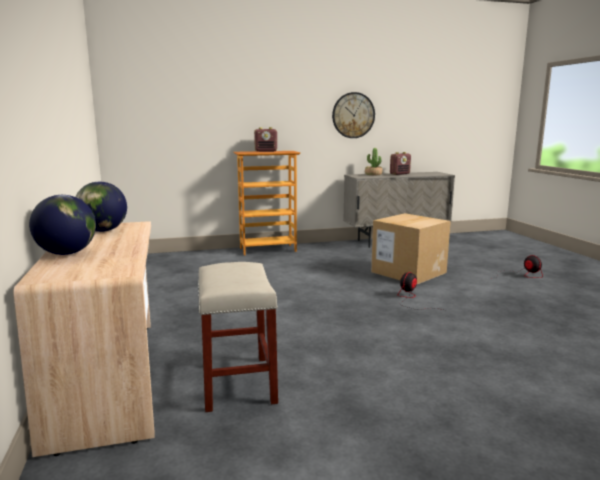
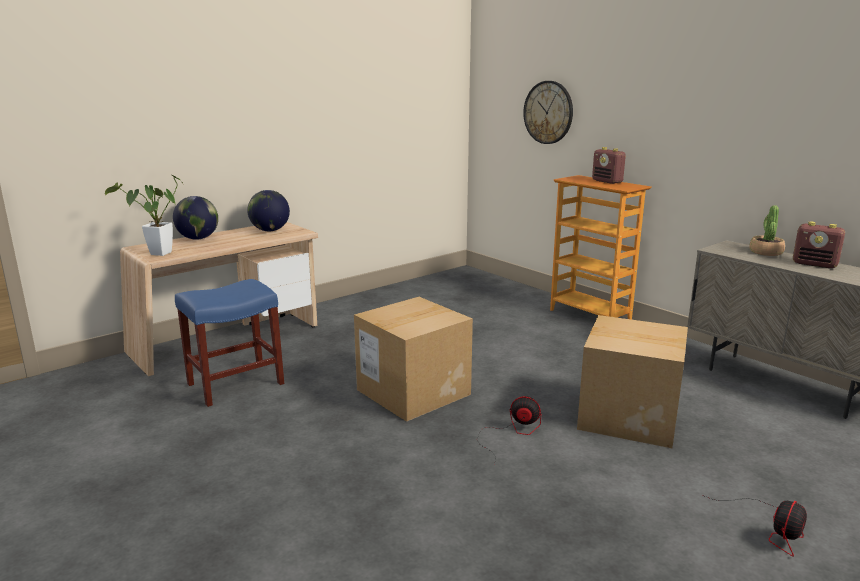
camera: 65 degrees right, 5 degrees up
beige stool [198,262,278,412] -> blue stool [175,279,284,407]
wall clock [332,92,375,138] -> wall clock moved to [523,81,573,144]
none -> potted plant [105,175,183,256]
none -> cardboard box [354,297,473,422]

